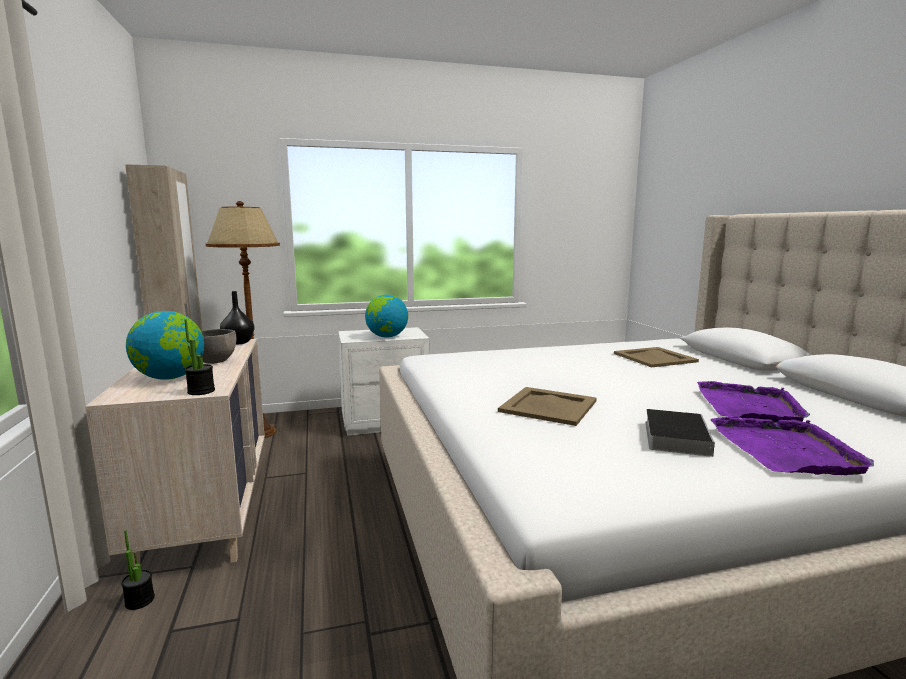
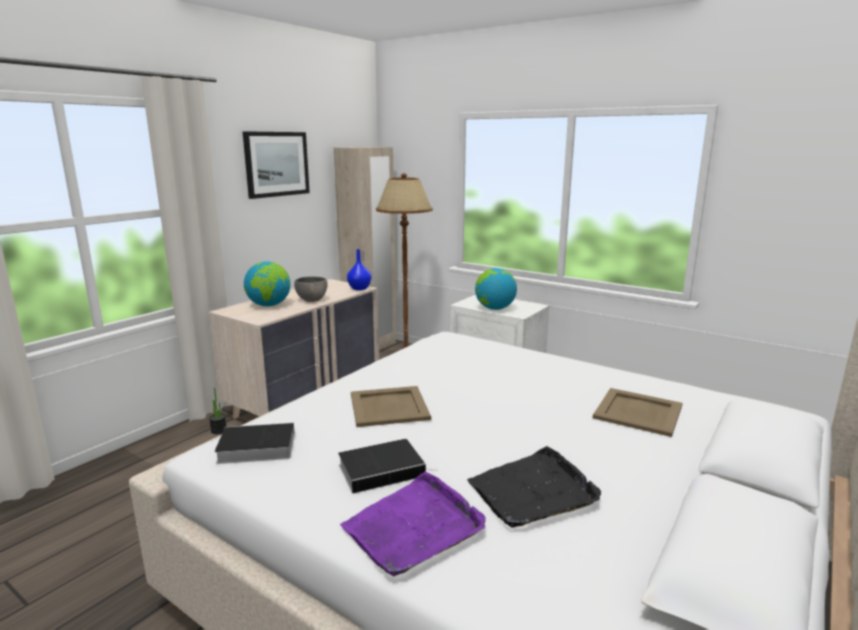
camera: 50 degrees right, 5 degrees up
potted plant [185,320,215,395] -> none
black vase [220,291,255,345] -> blue vase [347,249,372,290]
purple tray [697,381,810,423] -> black tray [467,446,601,528]
none -> book [212,423,295,464]
none -> picture [243,131,310,199]

